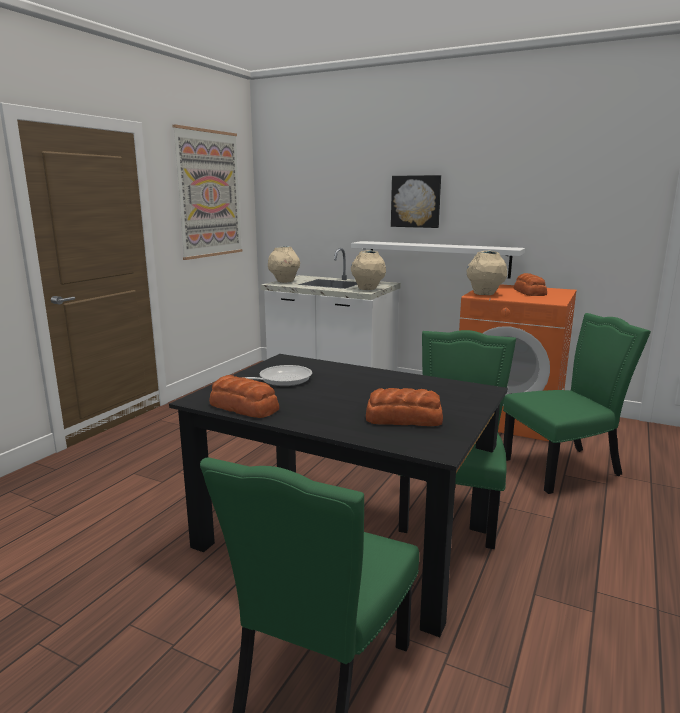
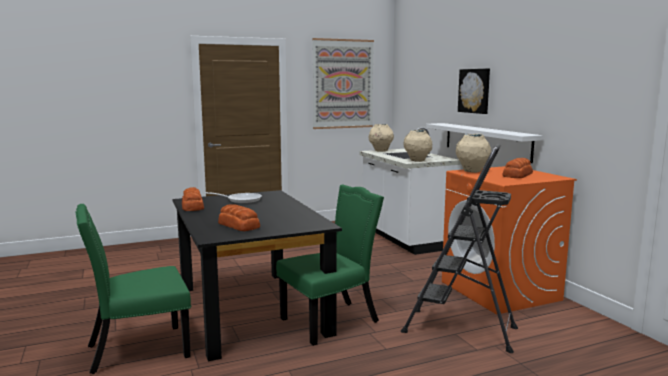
camera: 40 degrees right, 5 degrees down
green chair [503,313,651,494] -> step ladder [400,144,518,353]

